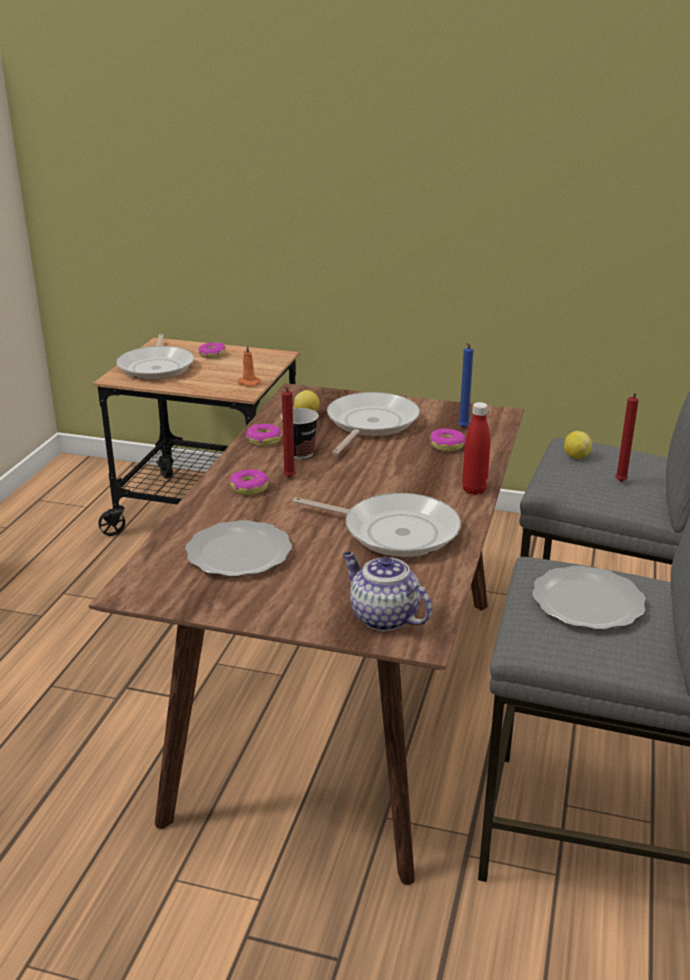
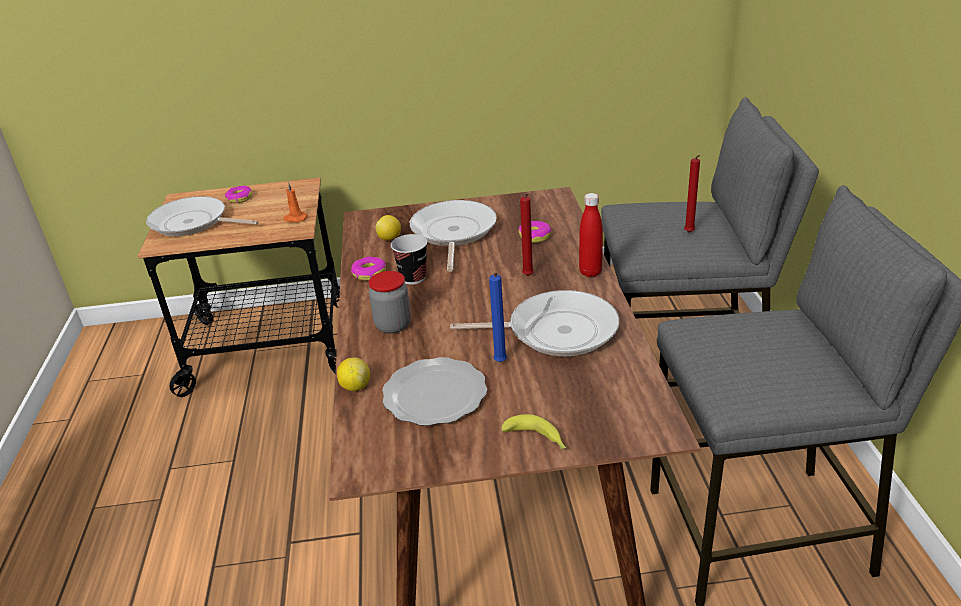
camera: 20 degrees left, 5 degrees up
frying pan [116,334,194,380] -> frying pan turned 135 degrees clockwise [146,196,259,236]
donut [230,470,269,495] -> jar [368,271,411,333]
red candle [282,387,296,478] -> red candle moved to [520,193,534,276]
teapot [343,552,432,631] -> none
blue candle [458,343,473,428] -> blue candle moved to [489,273,507,362]
plate [532,566,646,630] -> none
lemon [564,431,592,459] -> lemon moved to [337,357,370,391]
none -> banana [501,414,566,449]

